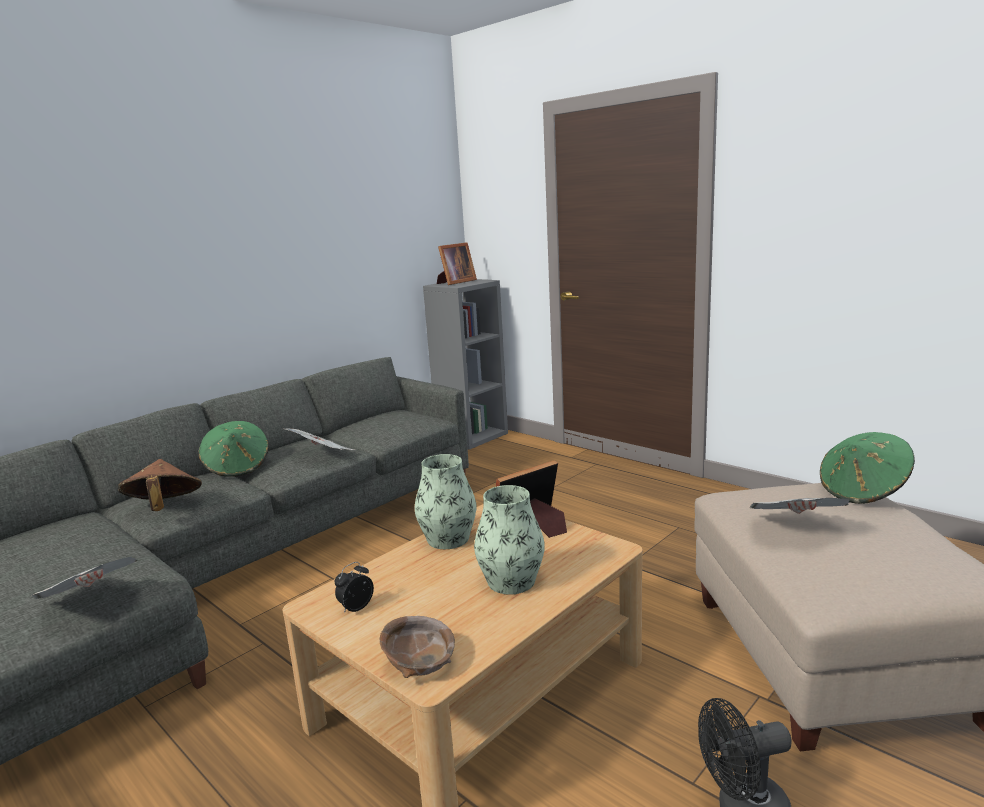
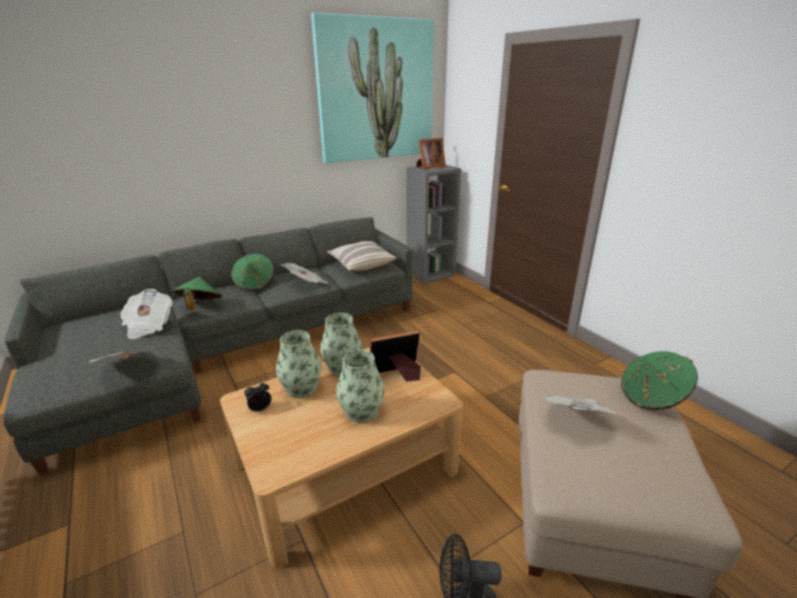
camera: 15 degrees right, 10 degrees up
brown hat [118,459,202,511] -> green hat [172,277,222,310]
brown bowl [380,616,455,678] -> none
none -> newspaper [120,289,173,339]
none -> vase [276,330,322,398]
none -> picture [311,12,434,164]
none -> pillow [327,241,397,271]

